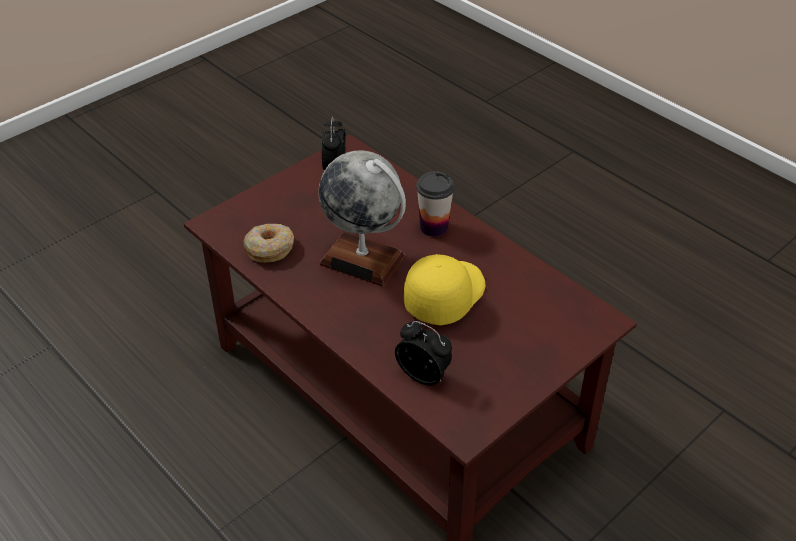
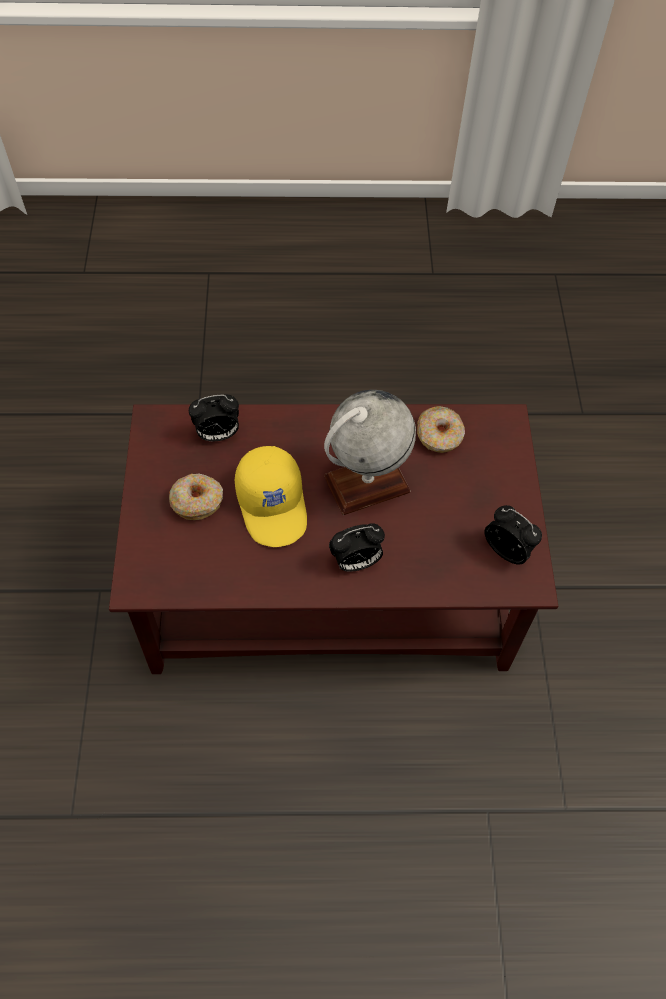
camera: 130 degrees right, 15 degrees up
cup [416,172,455,237] -> alarm clock [329,523,385,572]
none -> donut [169,474,223,520]

